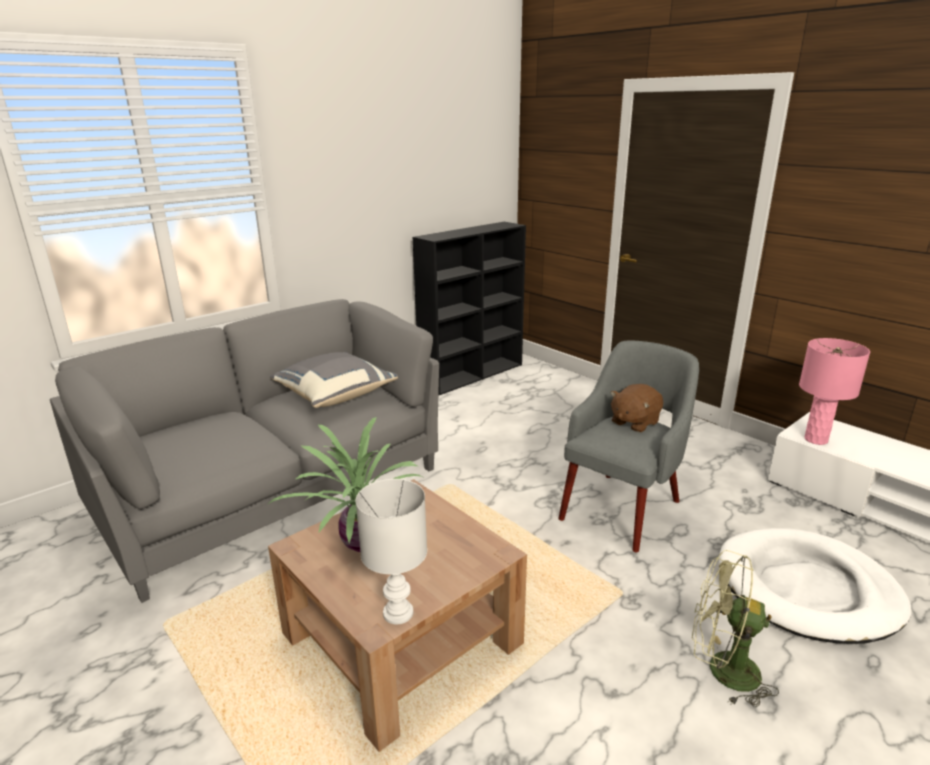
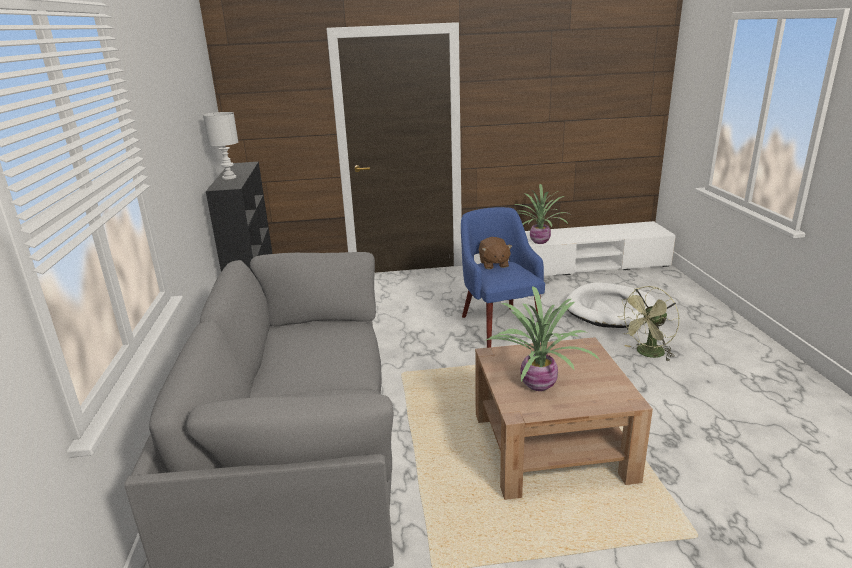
camera: 55 degrees left, 0 degrees up
grey pillow [270,352,398,408] -> none
white table lamp [355,479,427,625] -> white table lamp moved to [203,112,238,180]
grey armchair [558,341,699,553] -> blue armchair [461,207,545,348]
pink table lamp [799,338,870,445] -> potted plant [515,184,570,244]

